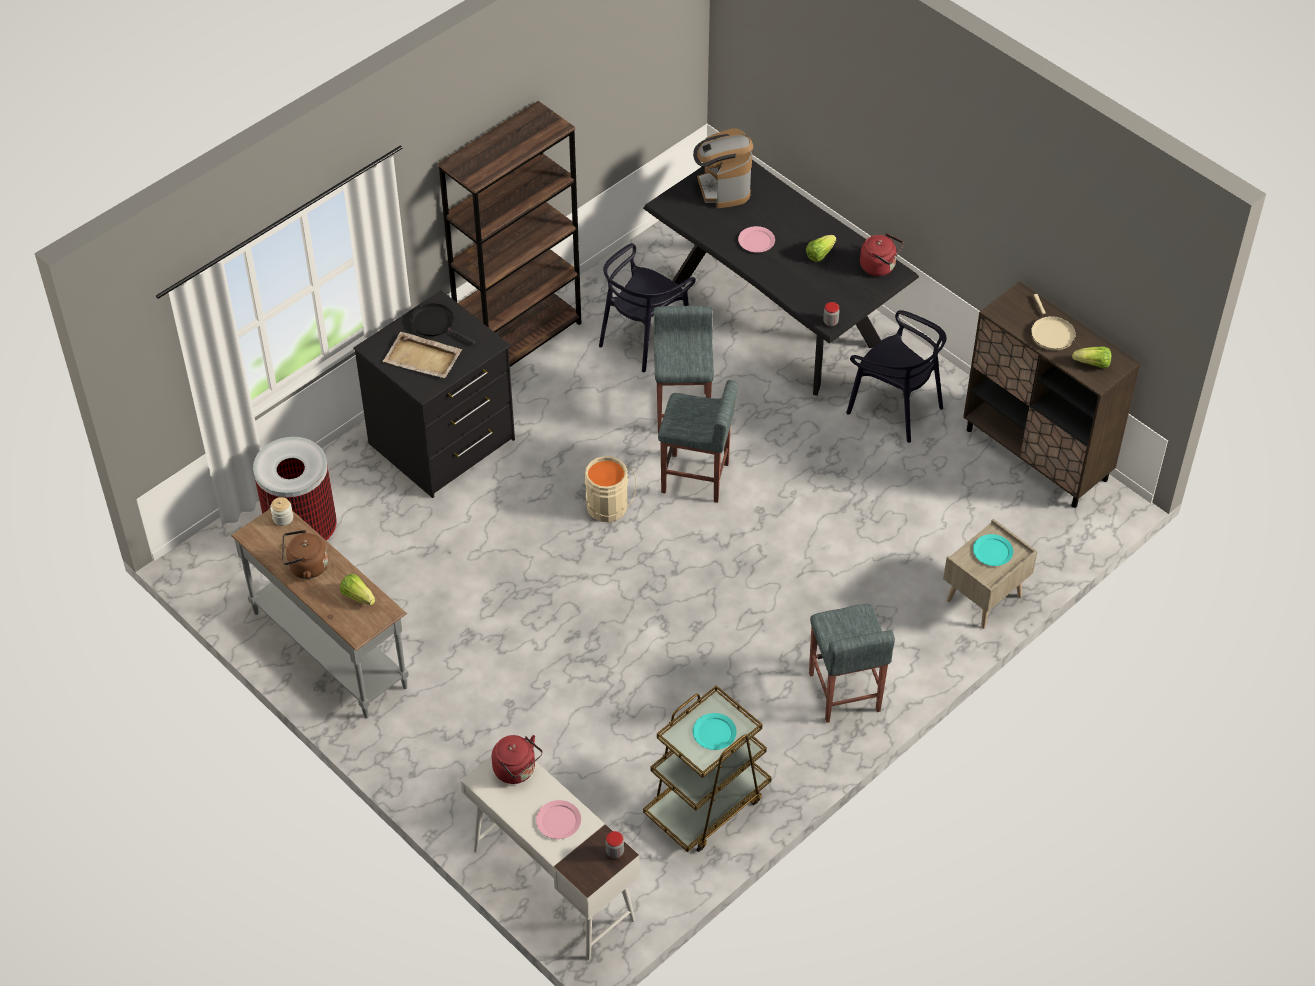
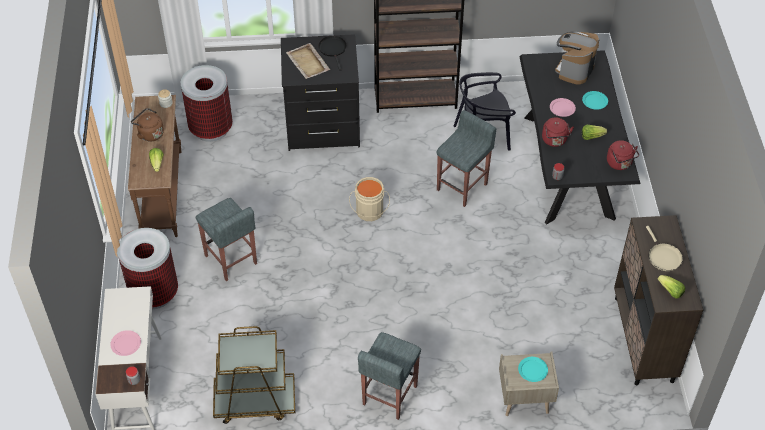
camera: 40 degrees right, 0 degrees up
grey console table [231,509,409,718] -> brown console table [128,95,181,237]
red kettle [492,735,543,784] -> red kettle moved to [542,117,574,147]
grey stool [658,380,738,503] -> grey stool moved to [196,198,257,281]
turquoise plate [693,713,737,750] -> turquoise plate moved to [582,91,608,110]
black chair [846,310,946,443] -> none
beige frying pan [1031,294,1076,350] -> beige frying pan turned 45 degrees counterclockwise [646,226,683,271]
none -> trash can [117,228,178,309]

